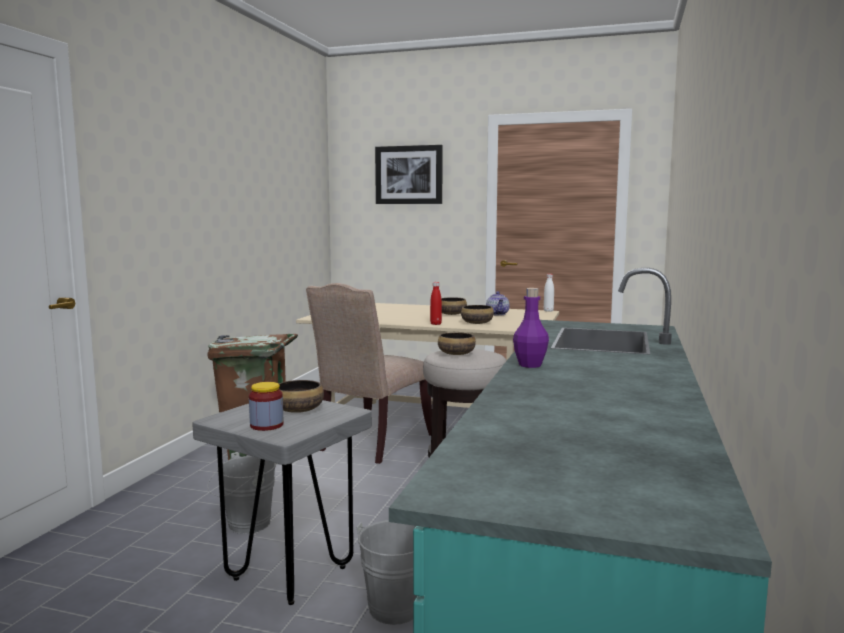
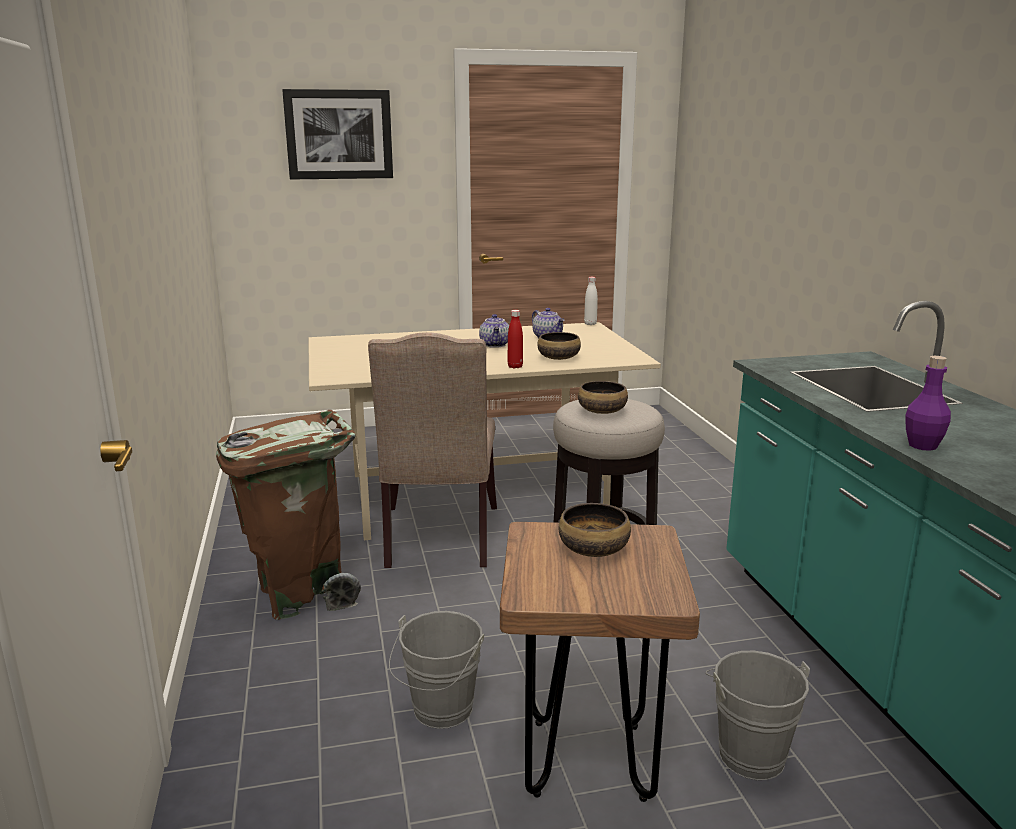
camera: 30 degrees left, 10 degrees up
grey stool [192,400,372,605] -> brown stool [500,522,700,802]
jar [249,382,283,431] -> none
bowl [441,297,467,315] -> teapot [479,314,509,348]

